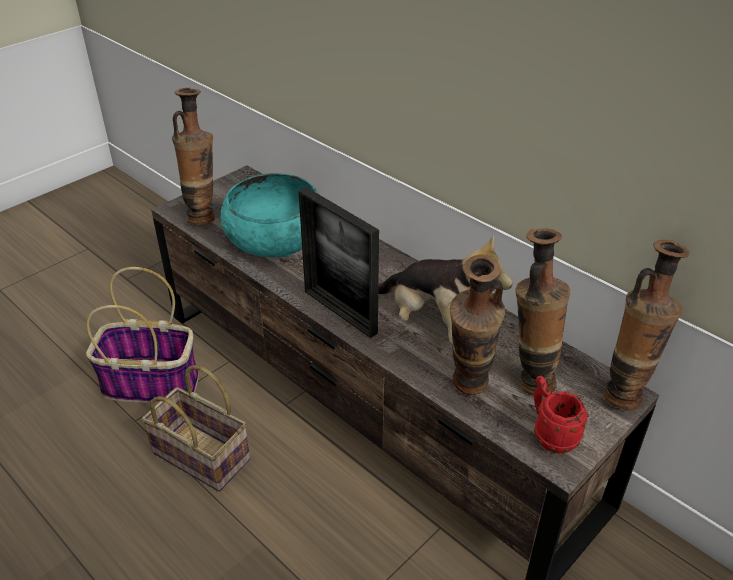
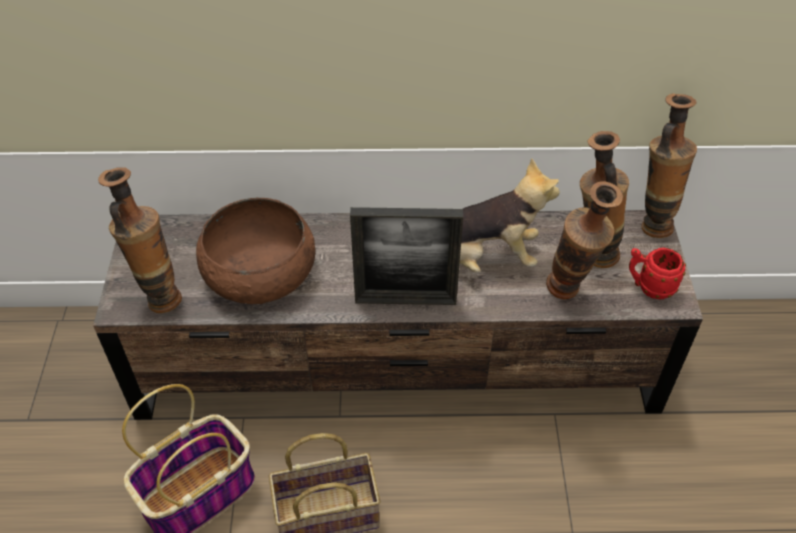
camera: 45 degrees left, 10 degrees up
turquoise bowl [221,173,318,257] -> brown bowl [196,198,315,304]

